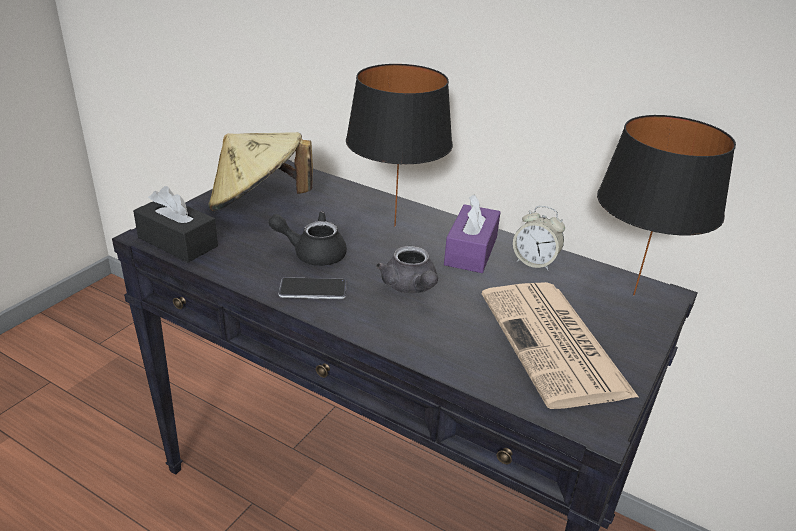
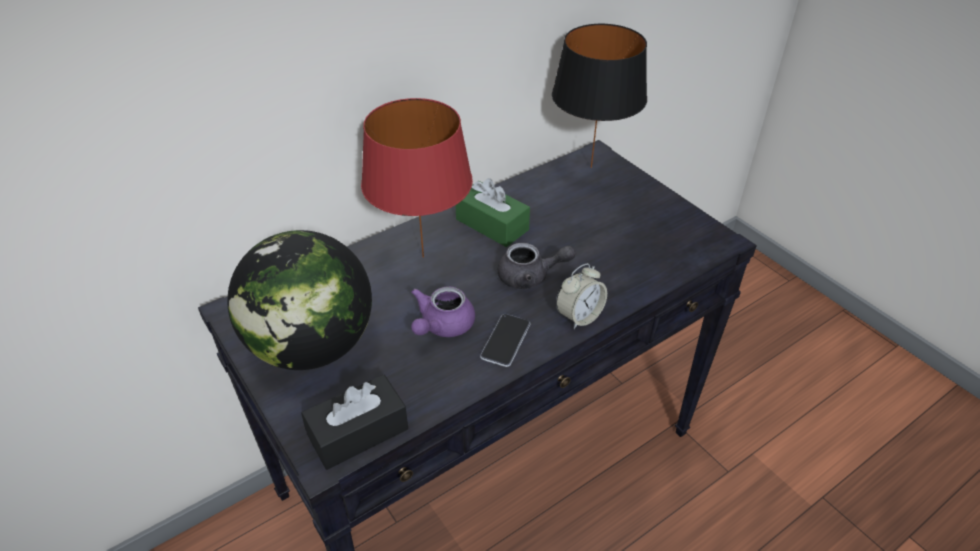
camera: 65 degrees left, 10 degrees up
beige hat [208,132,313,211] -> globe [227,230,372,370]
black teapot [268,211,347,266] -> purple teapot [411,286,475,337]
black table lamp [346,64,453,226] -> red table lamp [361,98,473,258]
purple tissue box [444,194,500,273] -> green tissue box [456,178,530,247]
newspaper [482,282,639,409] -> none
alarm clock [513,206,565,271] -> alarm clock moved to [556,263,607,329]

